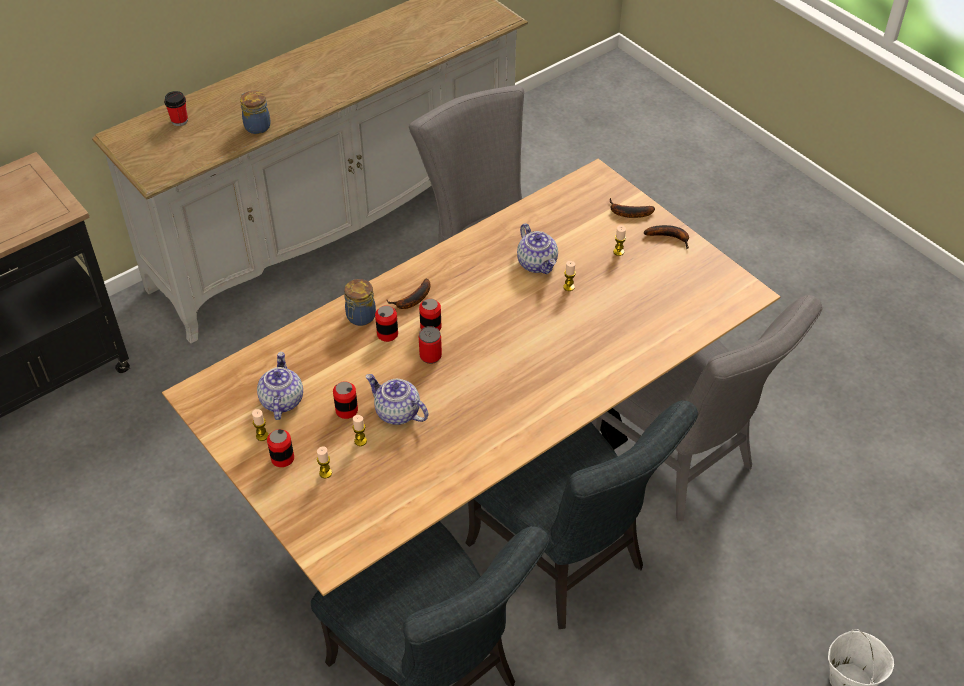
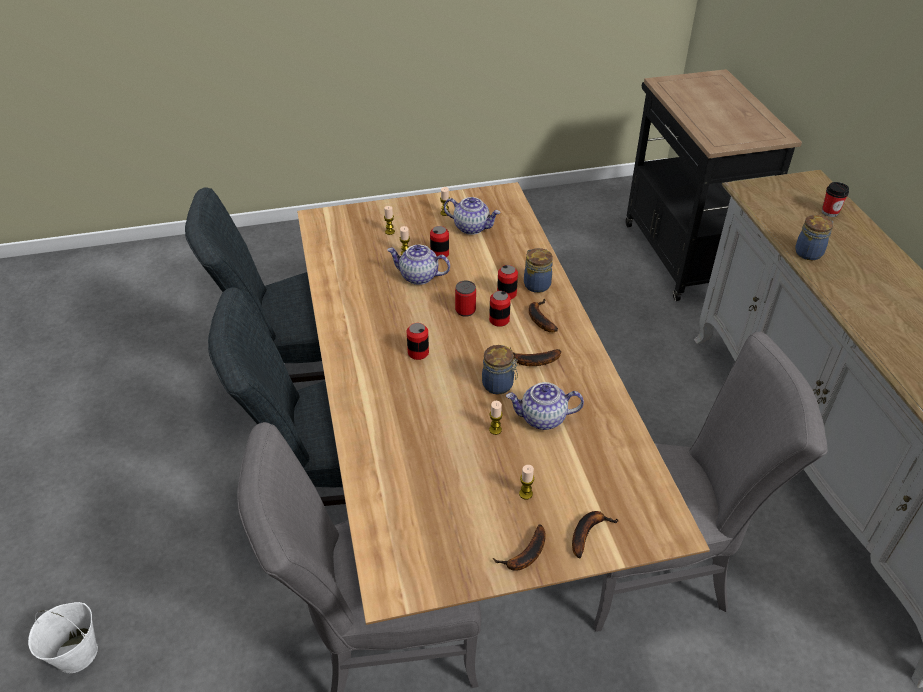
camera: 115 degrees right, 5 degrees down
can [267,429,294,467] -> can moved to [407,323,429,360]
teapot [366,374,428,425] -> teapot turned 135 degrees counterclockwise [387,245,450,285]
none -> jar [482,345,518,395]
none -> banana [510,348,561,366]

